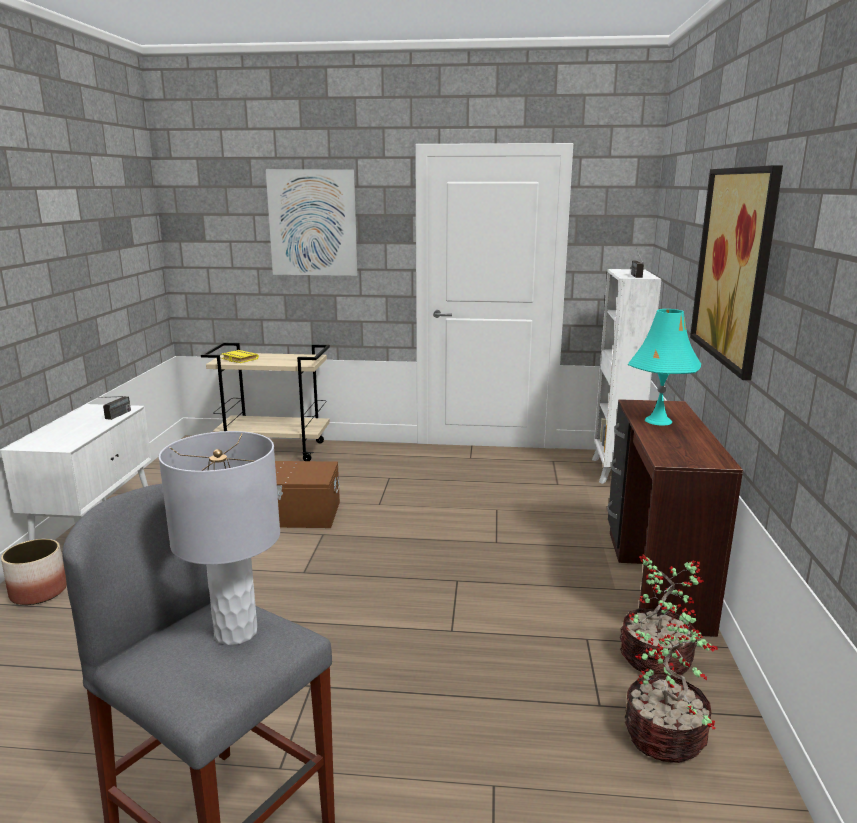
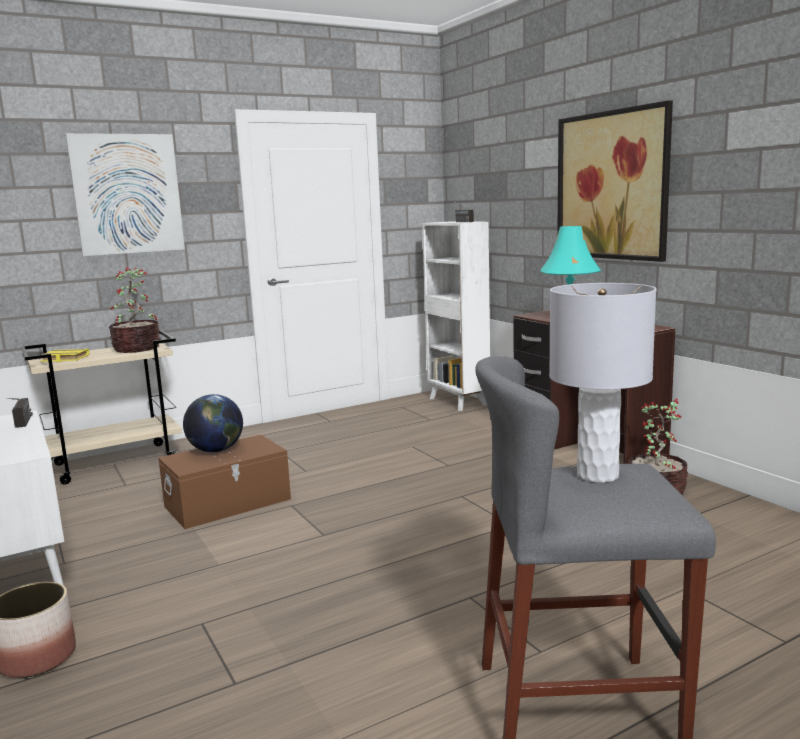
camera: 35 degrees left, 5 degrees down
potted plant [625,608,718,763] -> potted plant moved to [109,268,160,353]
none -> globe [183,394,243,453]

